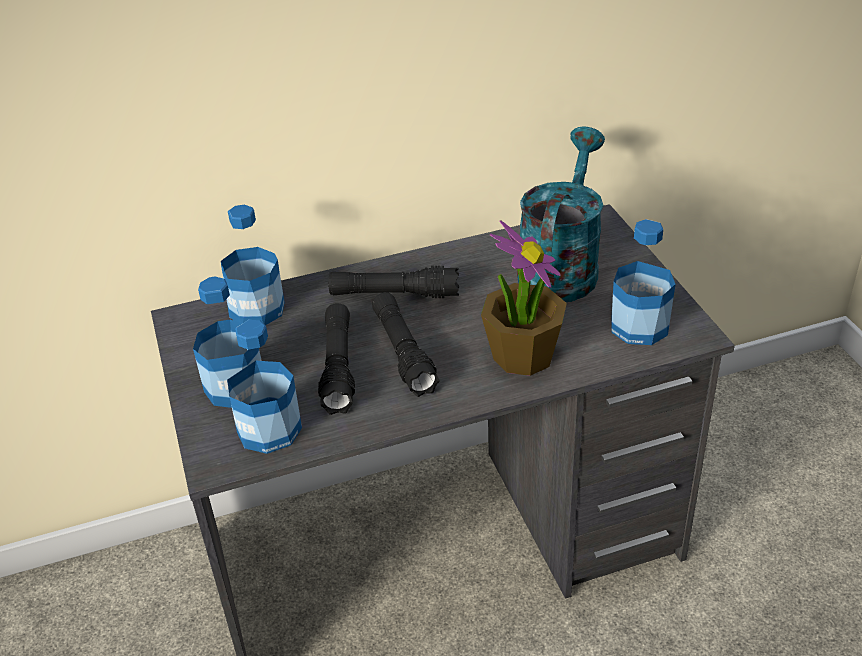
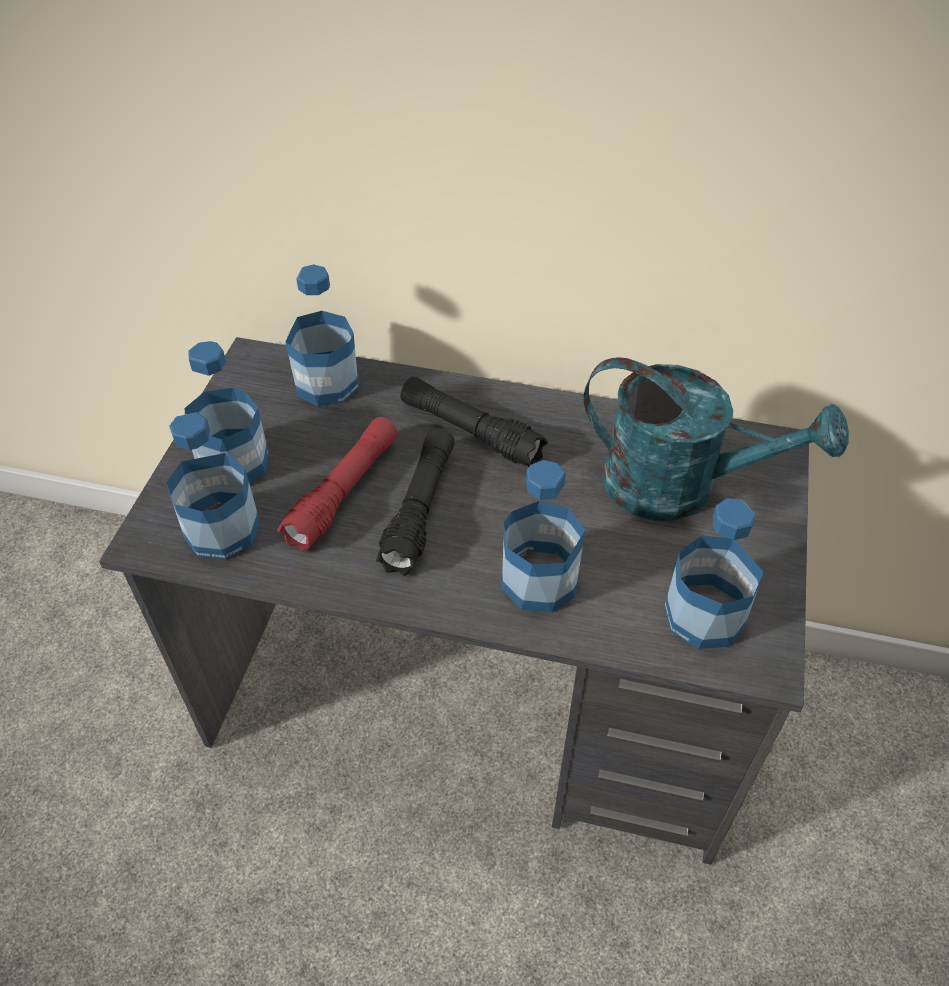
camera: 30 degrees right, 10 degrees up
black flashlight [318,303,355,415] -> red flashlight [277,417,398,552]
potted plant [481,220,567,376] -> bottle [502,460,585,613]
turquoise watering can [517,127,605,302] -> turquoise watering can turned 60 degrees clockwise [584,357,849,521]

